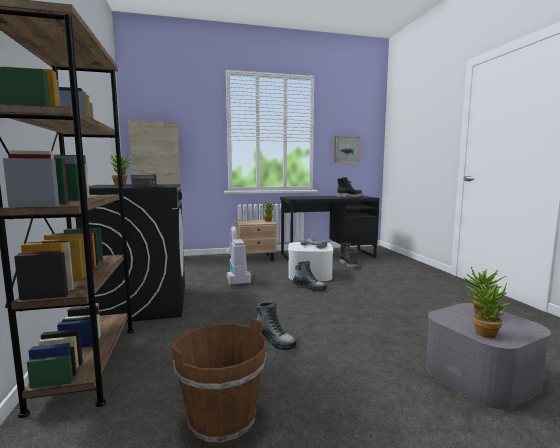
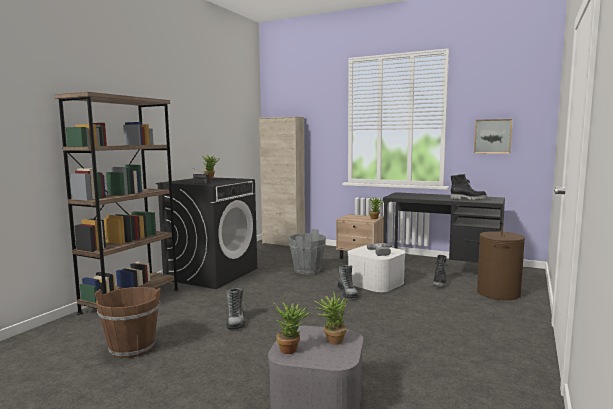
camera: 40 degrees right, 0 degrees up
vacuum cleaner [226,226,251,285] -> grey bucket [288,229,326,275]
none -> brown laundry basket [477,226,525,300]

